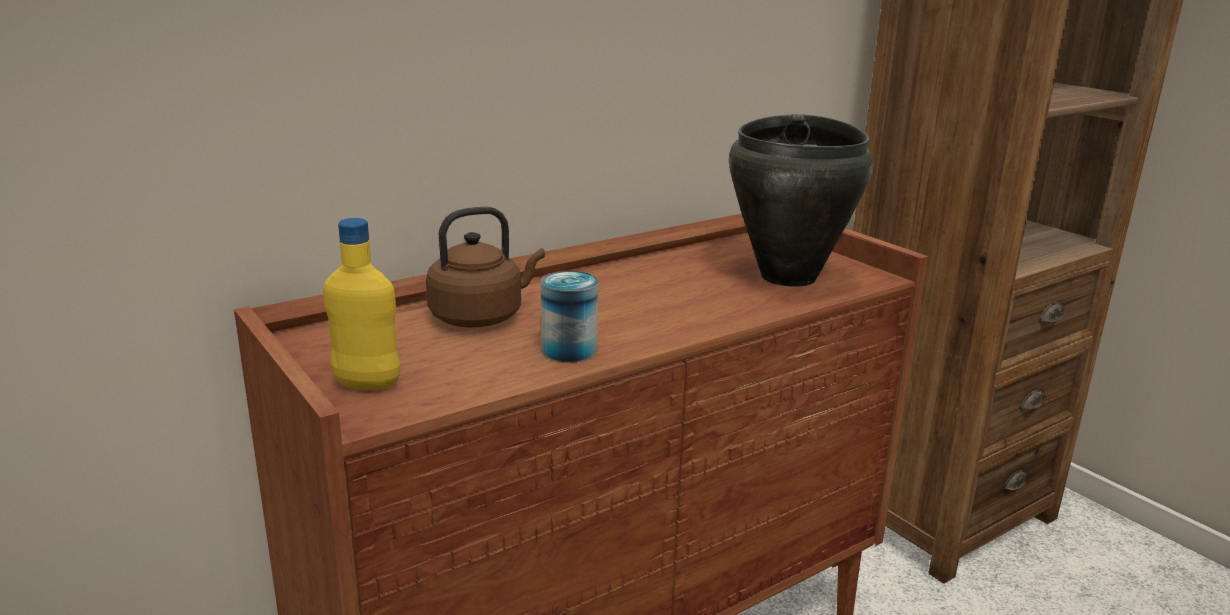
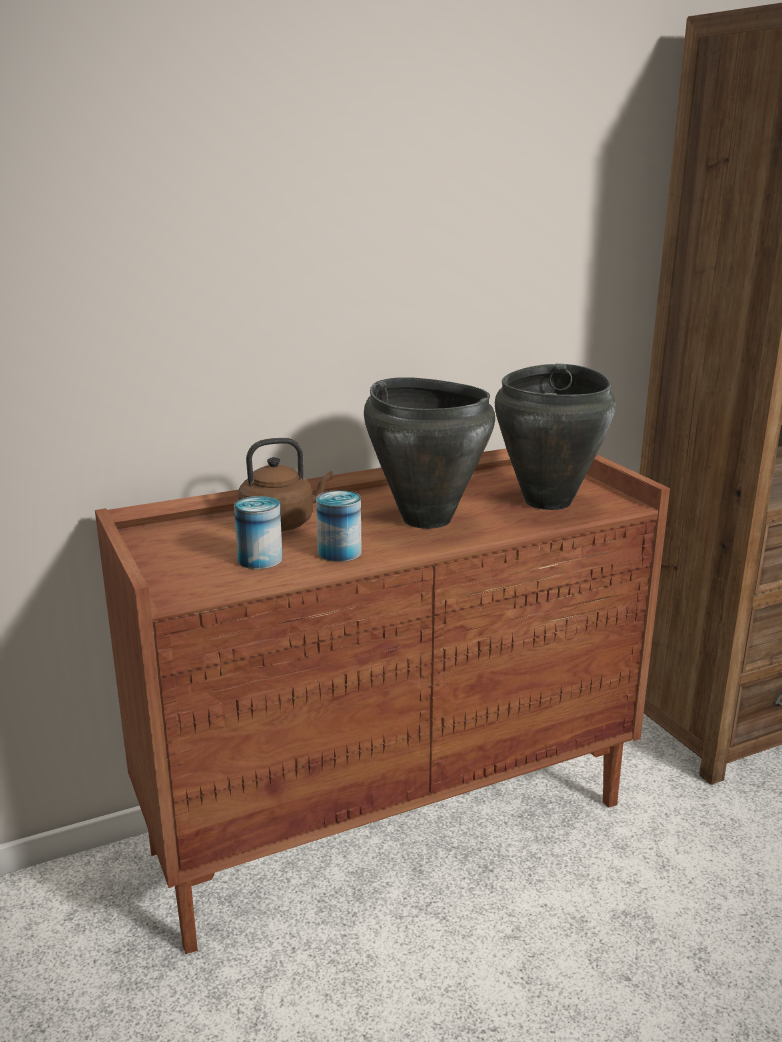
camera: 10 degrees right, 0 degrees up
yellow bottle [323,218,400,391] -> none
none -> can [234,496,283,569]
none -> black cooking pot [364,377,495,529]

